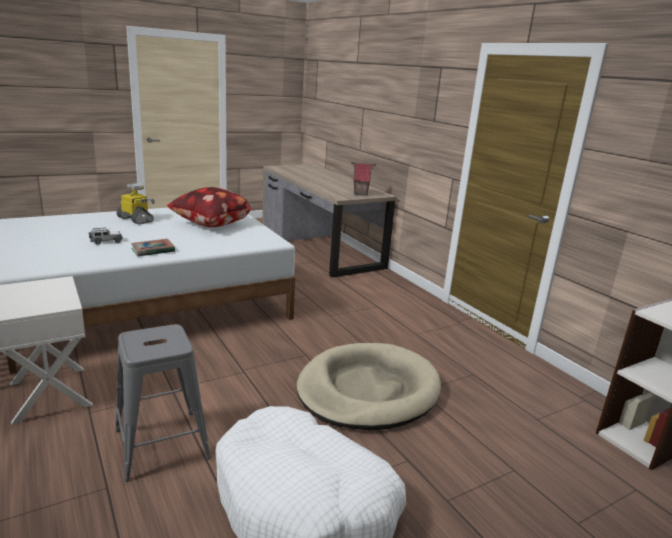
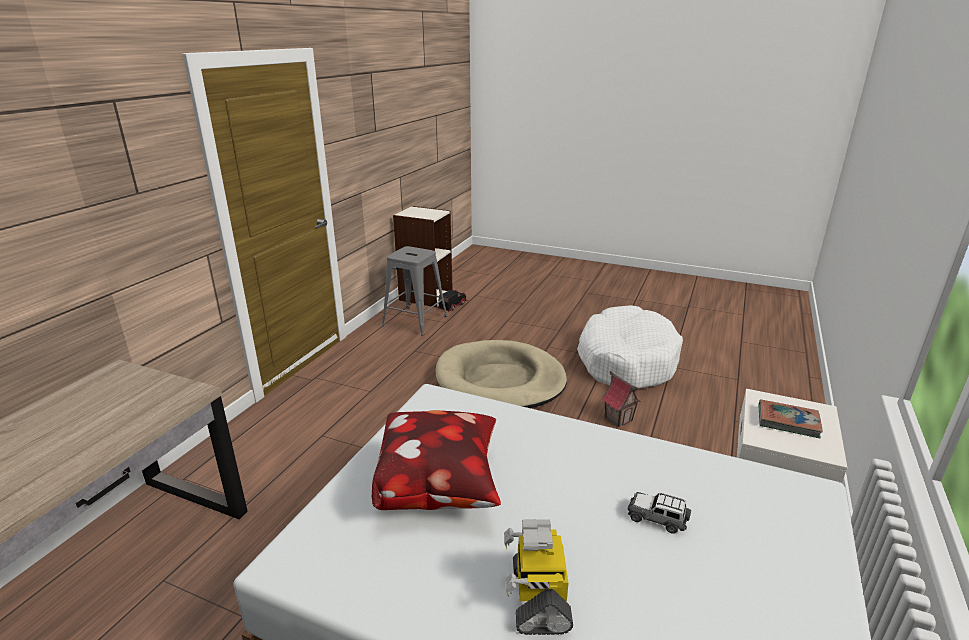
camera: 125 degrees left, 5 degrees up
grey stool [115,324,211,482] -> grey stool moved to [382,246,447,336]
book [131,239,175,256] -> book moved to [759,399,823,439]
toy house [351,162,376,196] -> toy house moved to [601,371,641,427]
none -> toy truck [437,290,468,312]

